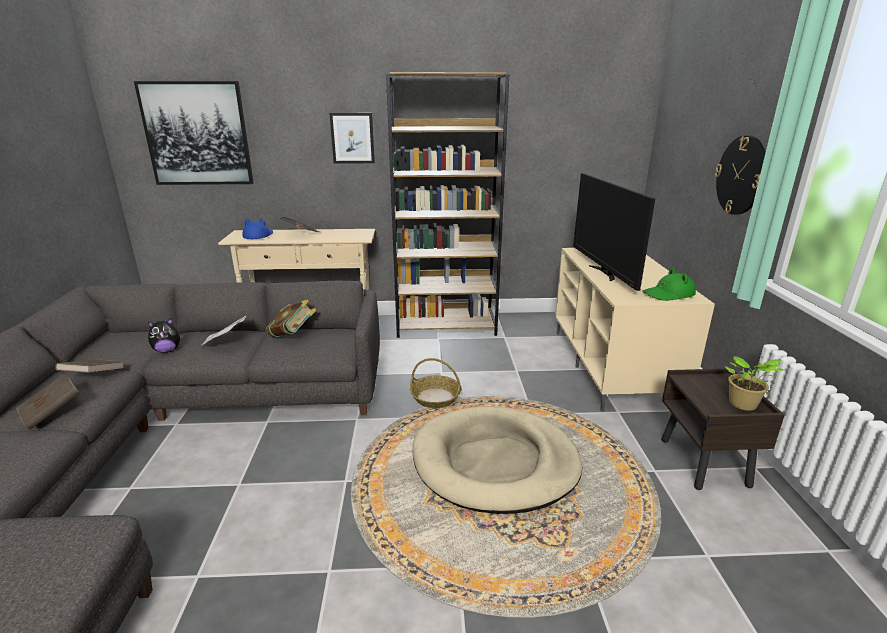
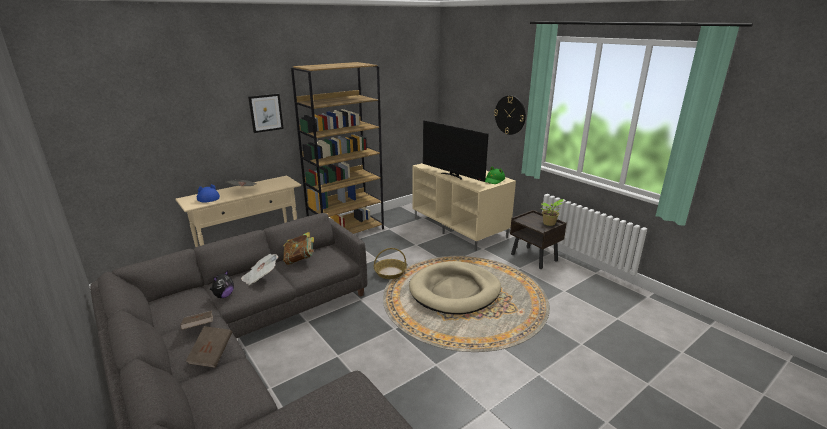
camera: 35 degrees left, 0 degrees up
picture [134,81,254,185] -> none

